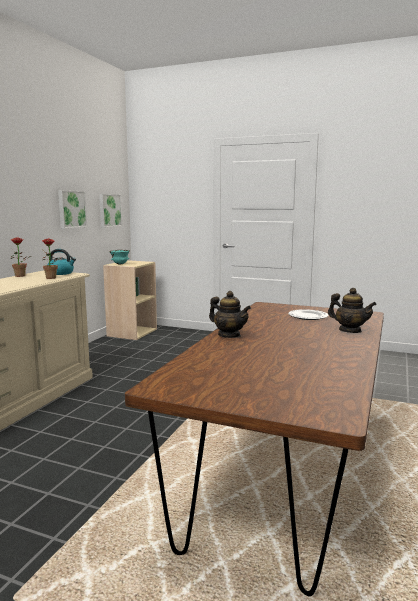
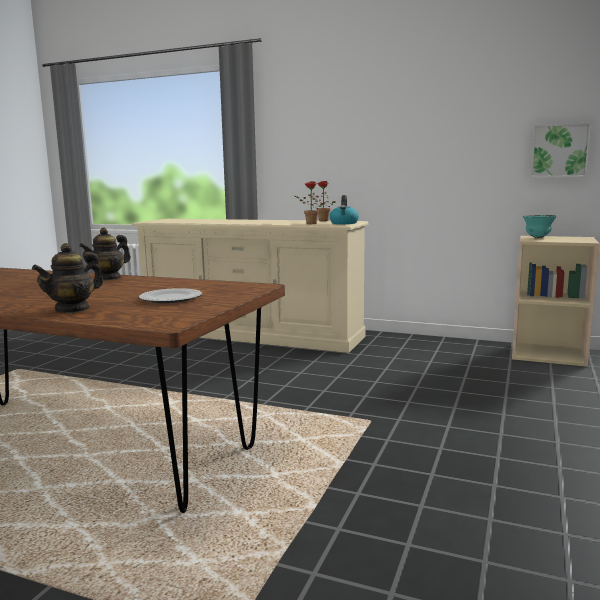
camera: 90 degrees right, 0 degrees up
picture [58,191,87,229] -> none

